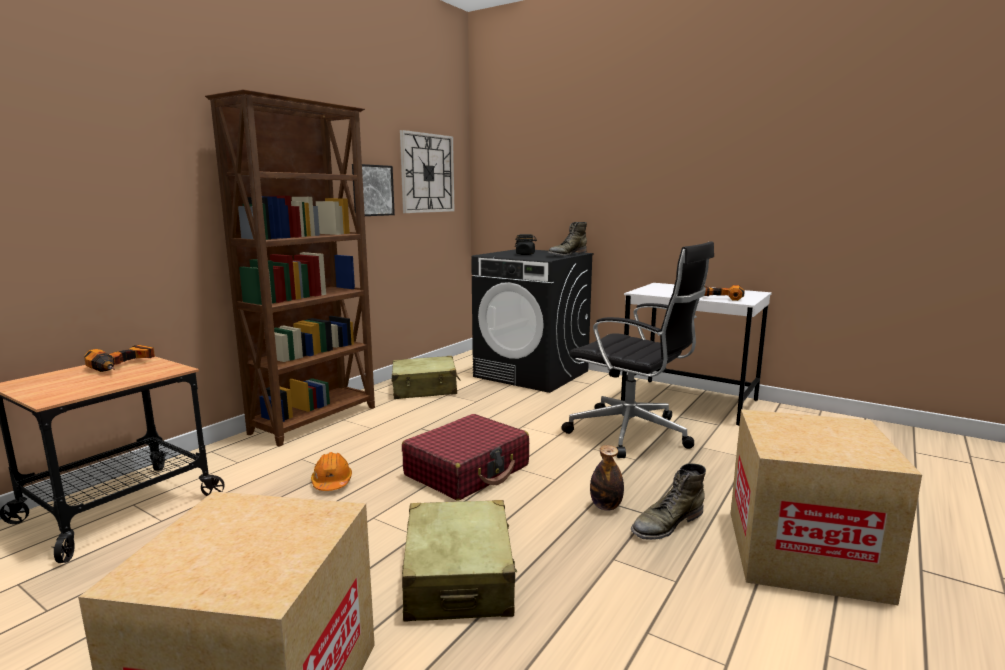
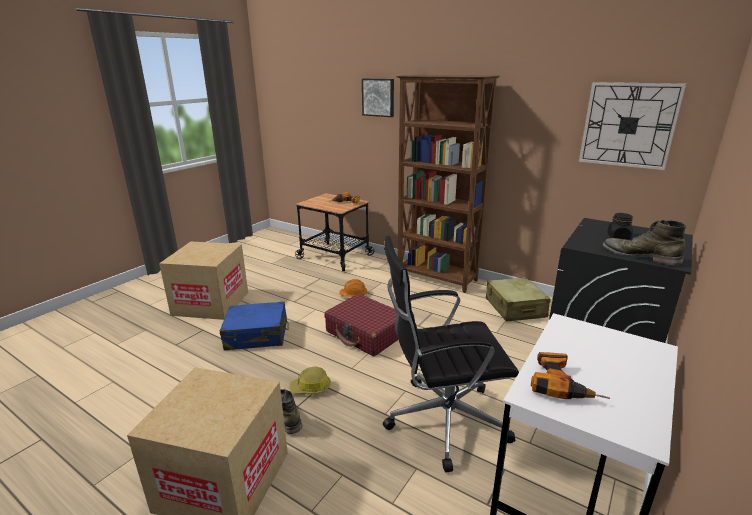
camera: 90 degrees right, 10 degrees up
picture [352,164,395,216] -> picture moved to [362,79,394,117]
beige suitcase [402,500,517,622] -> blue suitcase [220,301,288,351]
black office chair [561,241,714,458] -> black office chair turned 45 degrees clockwise [383,236,519,472]
bottle [590,445,624,511] -> hard hat [289,366,331,395]

